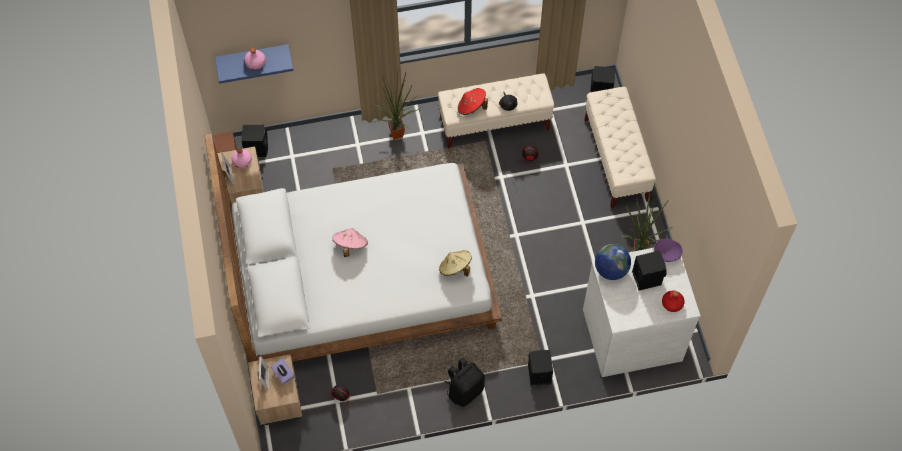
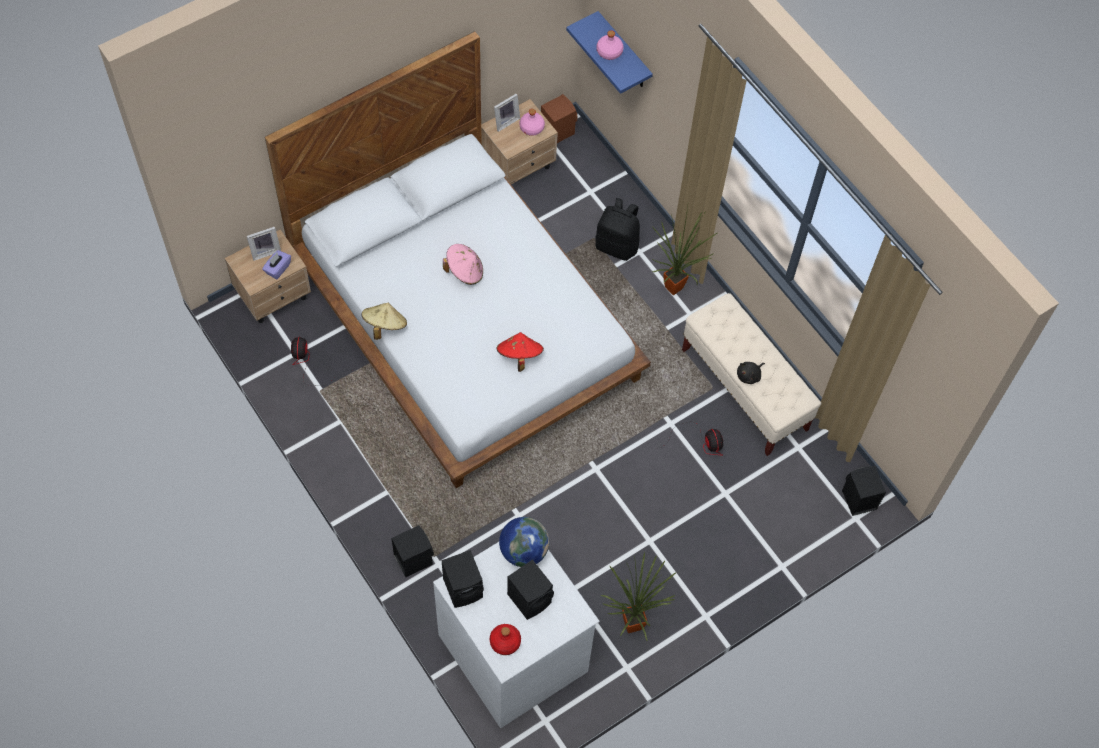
camera: 65 degrees right, 0 degrees up
black speaker [241,125,268,157] -> black speaker moved to [442,550,484,608]
beige hat [439,251,472,277] -> beige hat moved to [361,303,407,340]
black backpack [445,357,485,407] -> black backpack moved to [595,198,640,261]
red hat [458,88,488,115] -> red hat moved to [497,332,544,372]
beige bench [585,87,656,208] -> none
purple bowl [654,239,683,262] -> none

